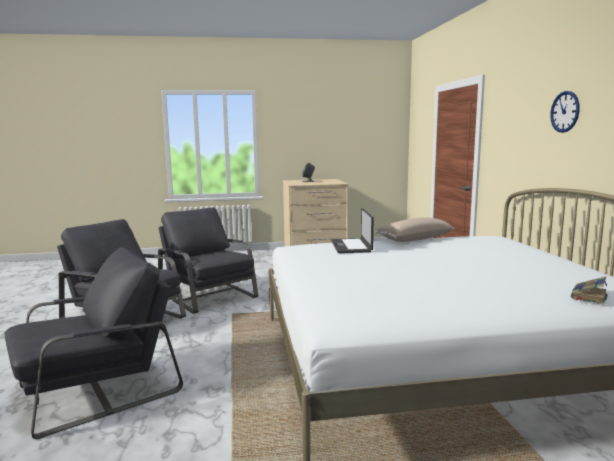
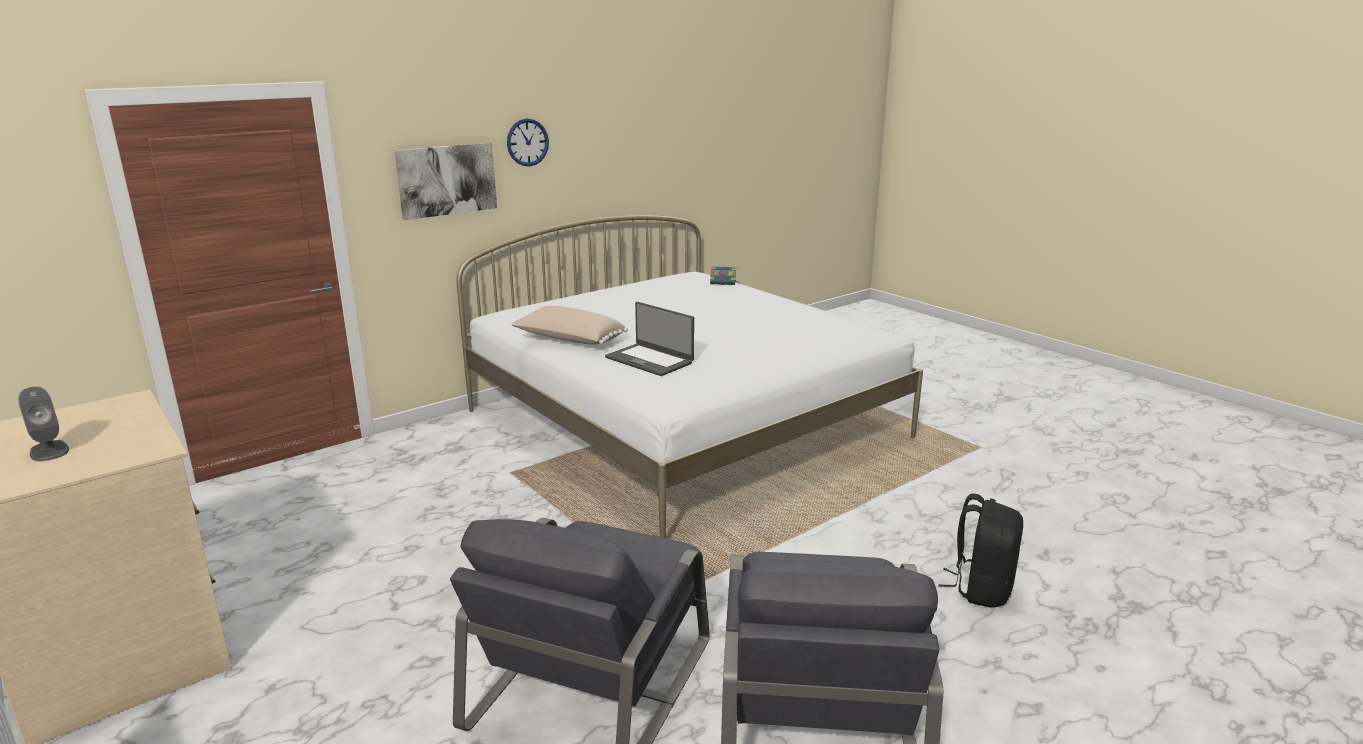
camera: 120 degrees left, 10 degrees up
grey armchair [4,247,183,439] -> black backpack [938,493,1023,607]
laptop [331,208,374,253] -> laptop turned 75 degrees clockwise [605,302,694,376]
none -> picture [395,142,497,220]

